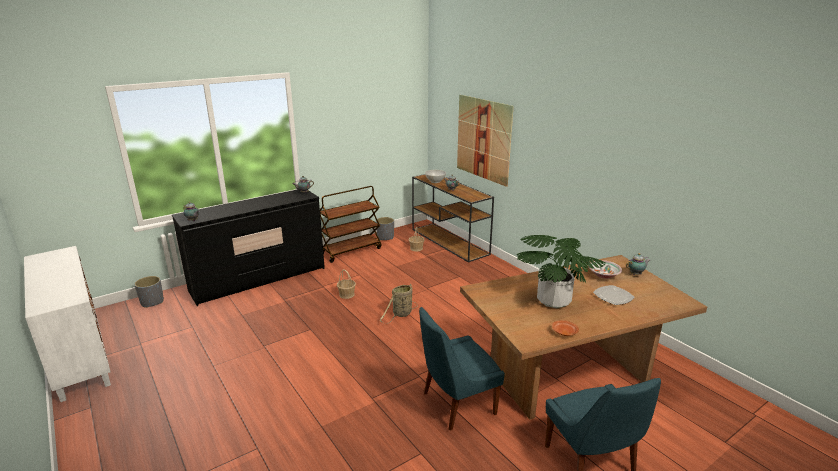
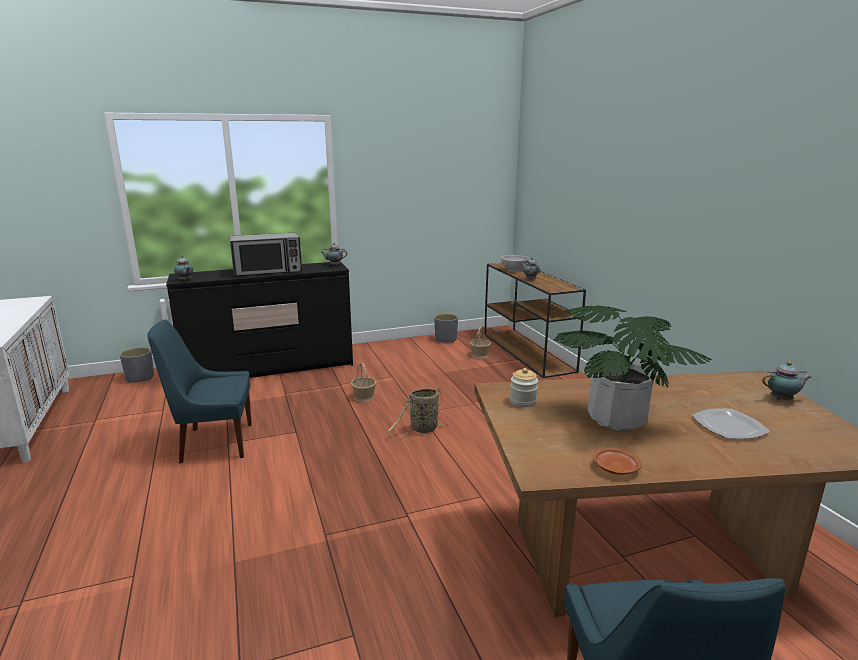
camera: 15 degrees right, 5 degrees down
brown cart [320,186,382,263] -> none
blue chair [419,307,505,431] -> blue chair moved to [147,319,252,463]
picture [457,95,514,187] -> none
bowl [588,260,622,279] -> none
none -> microwave [230,233,302,277]
none -> jar [510,368,538,407]

